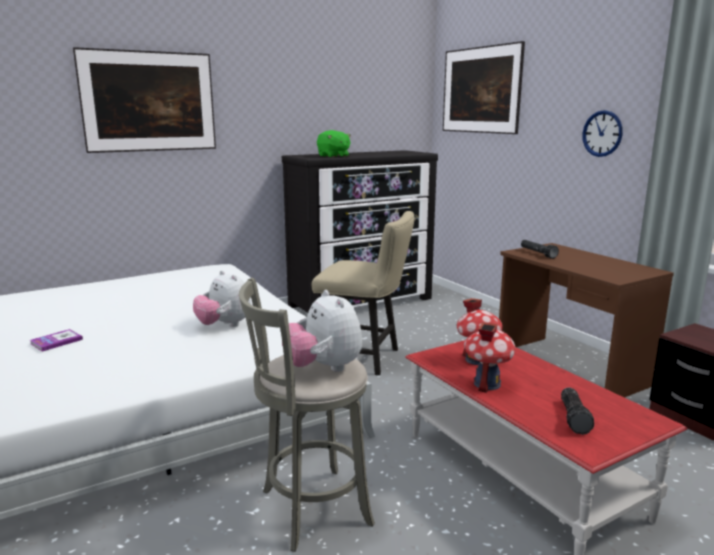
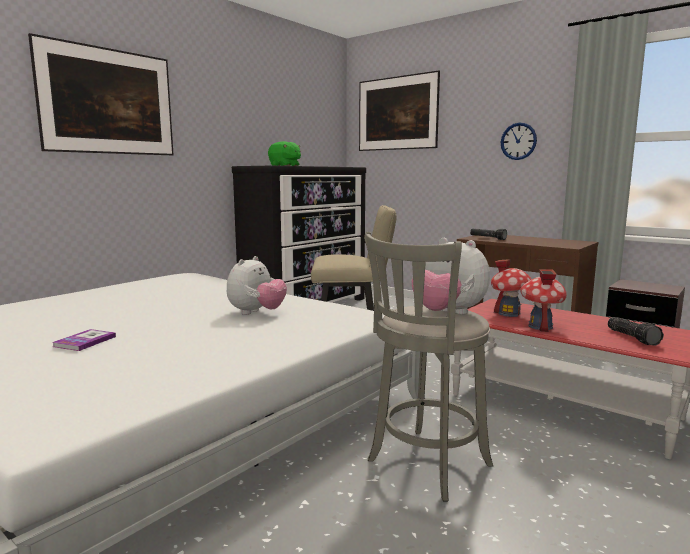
camera: 20 degrees left, 5 degrees down
plush toy [193,270,251,327] -> plush toy turned 90 degrees counterclockwise [227,256,287,315]

